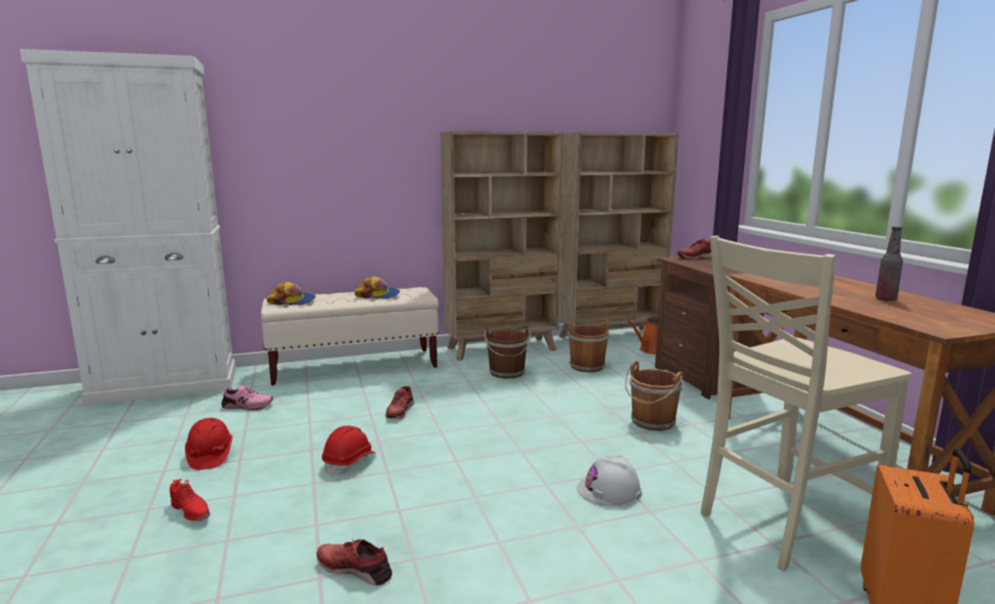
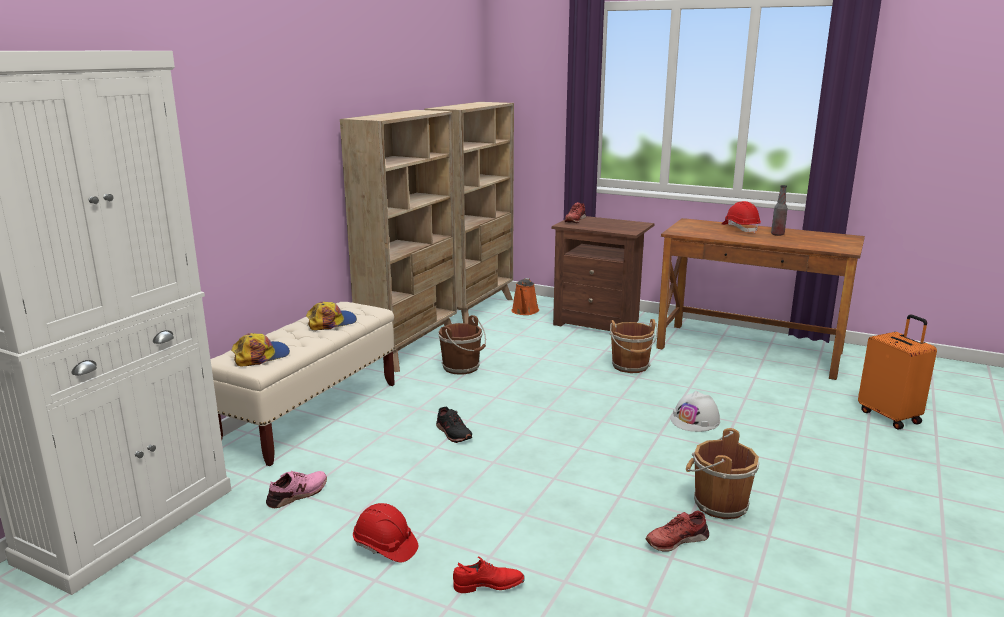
camera: 45 degrees left, 5 degrees up
red hard hat [322,426,375,477] -> red hard hat moved to [722,201,761,233]
red shoe [386,386,414,419] -> black shoe [436,407,472,443]
brown bucket [565,320,609,372] -> brown bucket moved to [686,428,759,519]
beige chair [701,236,912,571] -> none

